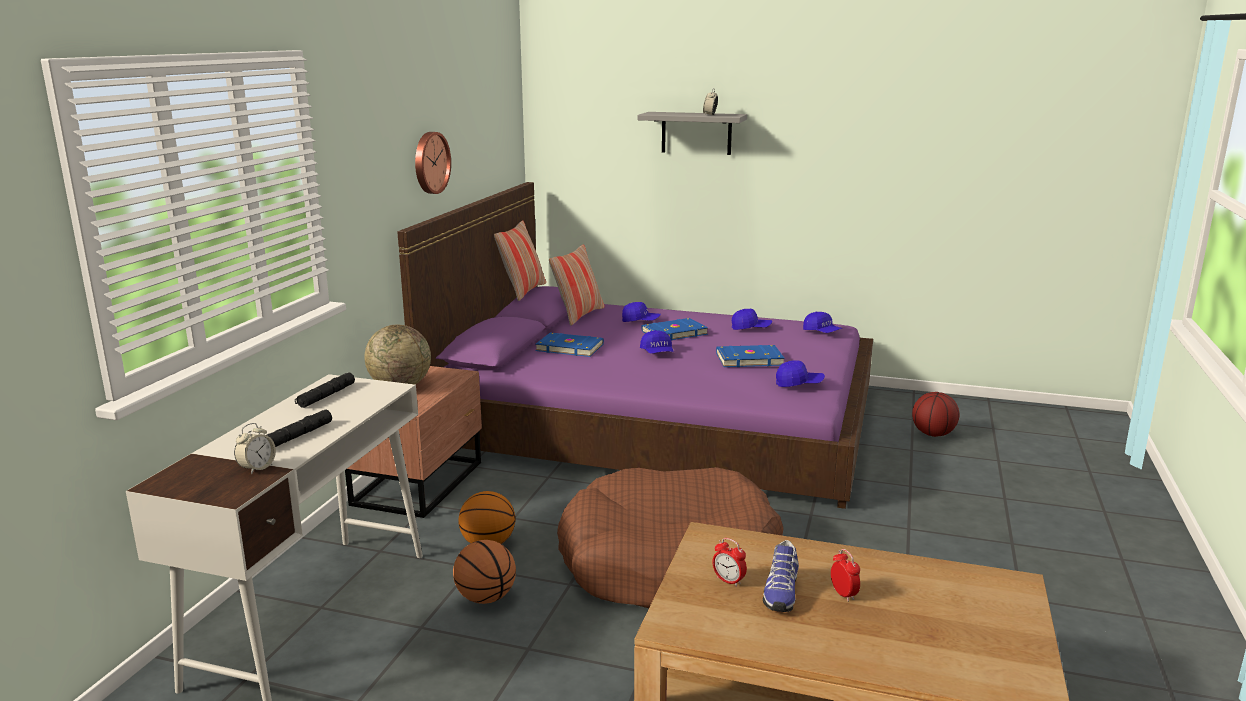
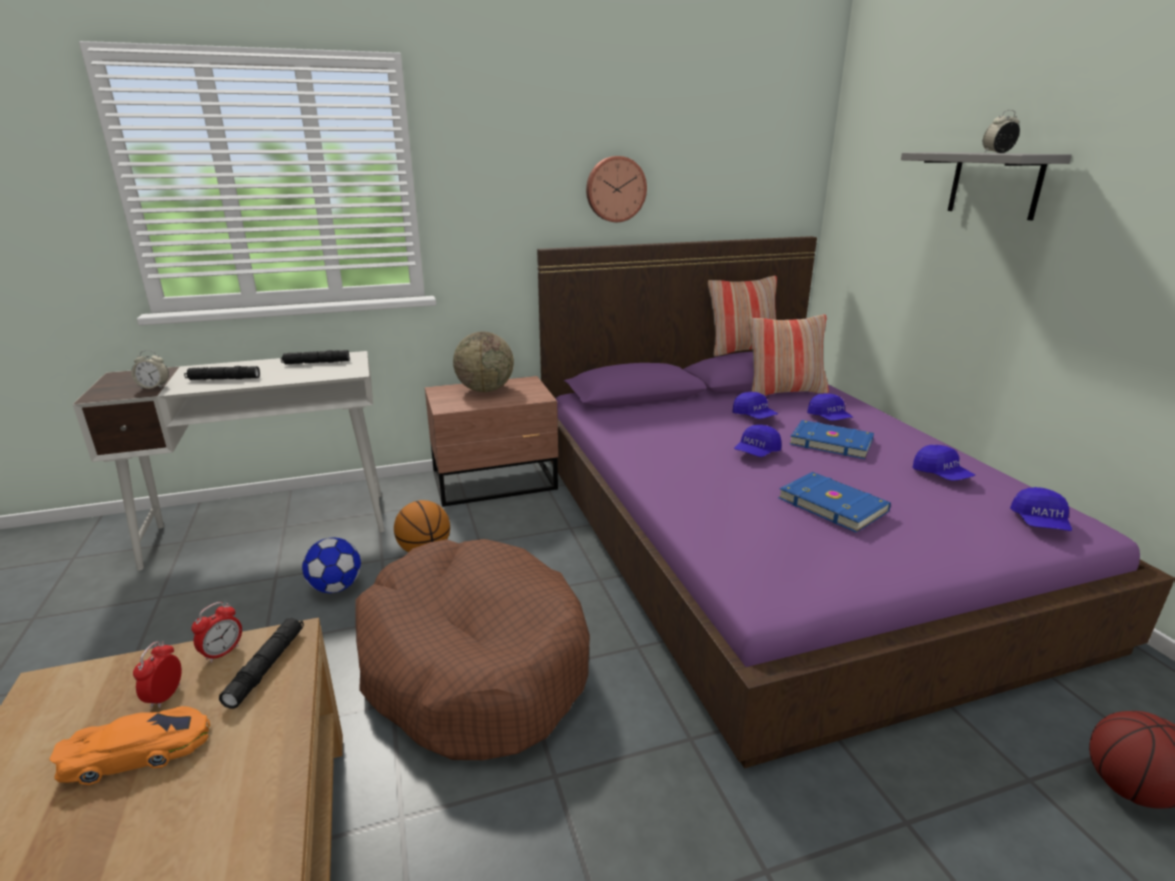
camera: 55 degrees right, 5 degrees up
basketball [453,540,516,604] -> football [302,537,361,593]
blue book [535,333,604,357] -> none
shoe [763,540,799,612] -> orange toy car [50,706,210,785]
blue cap [776,360,825,387] -> blue cap moved to [732,392,778,419]
alarm clock [831,549,860,602] -> alarm clock moved to [191,602,242,663]
none -> black flashlight [219,618,304,709]

